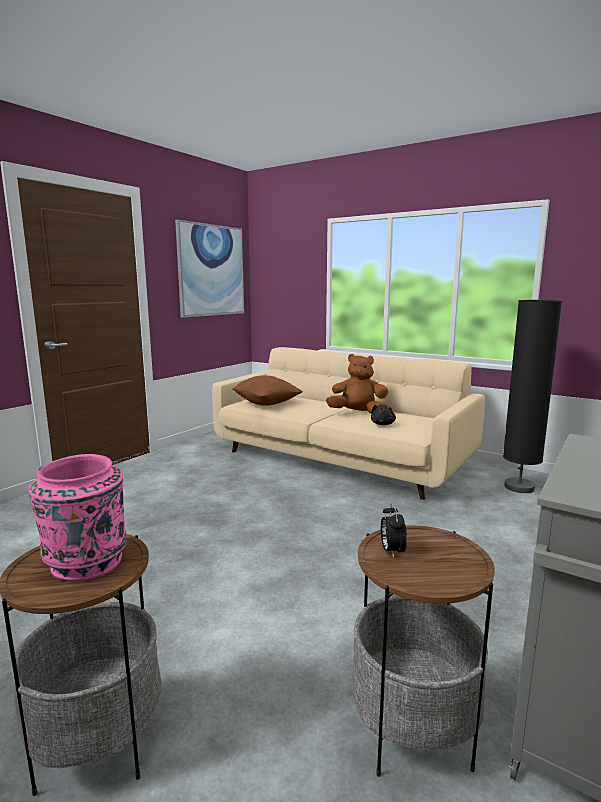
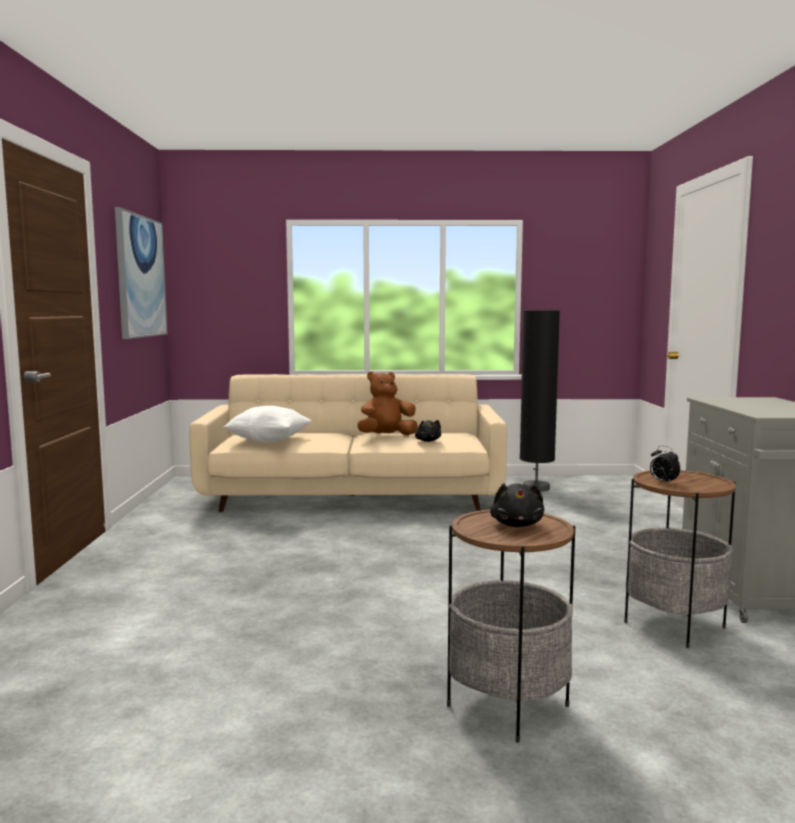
camera: 35 degrees left, 5 degrees down
pink vase [28,454,127,581] -> black plush toy [490,483,544,527]
brown pillow [232,376,303,406] -> white pillow [224,406,312,442]

